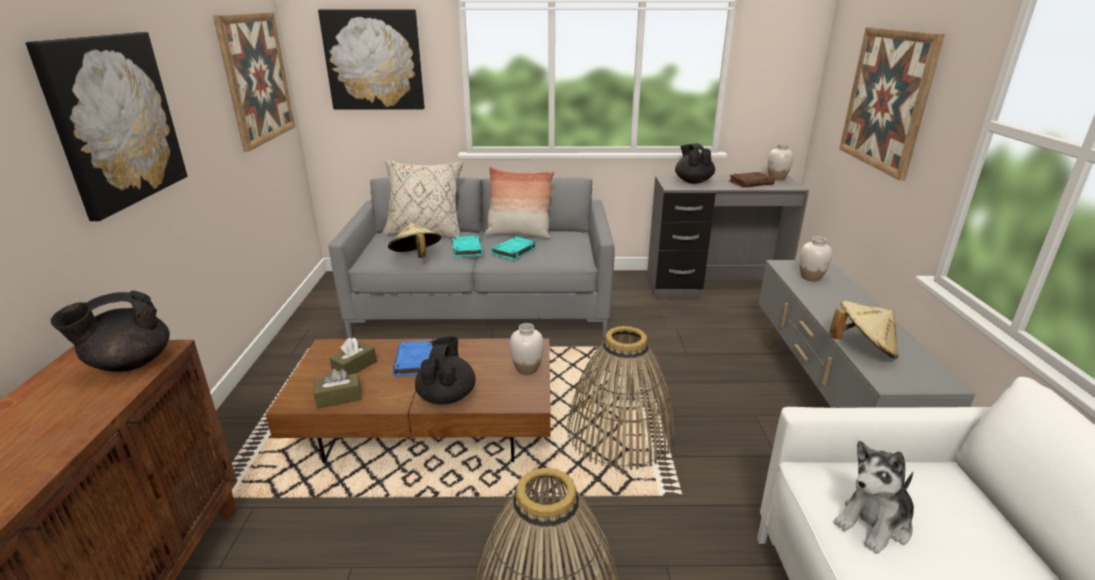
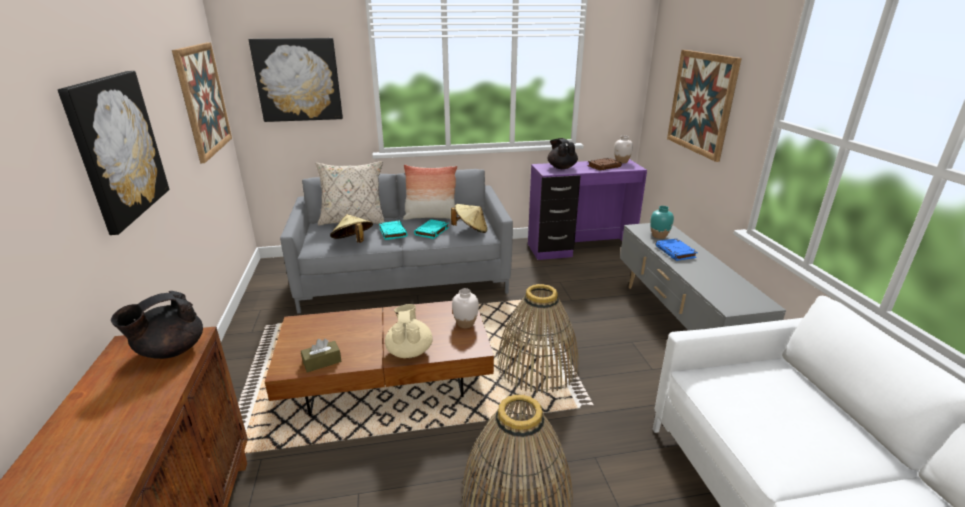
camera: 10 degrees left, 0 degrees up
brown tissue box [330,338,377,375] -> none
blue book [393,341,433,376] -> blue book moved to [655,238,698,261]
black teapot [415,336,476,405] -> beige teapot [385,304,433,358]
grey desk [647,175,809,299] -> purple desk [528,159,647,260]
white vase [799,237,832,281] -> turquoise vase [650,206,674,239]
beige hat [829,300,898,358] -> beige hat moved to [451,204,488,233]
plush toy [834,441,914,554] -> none

